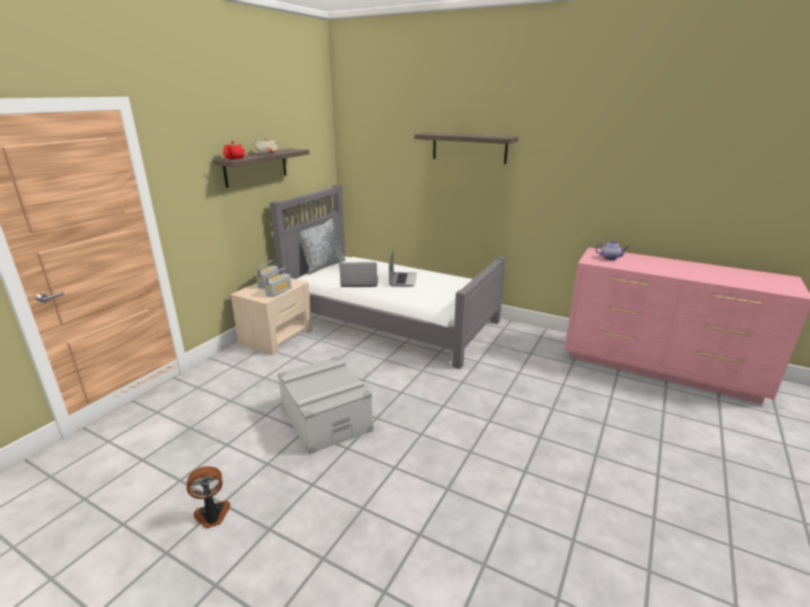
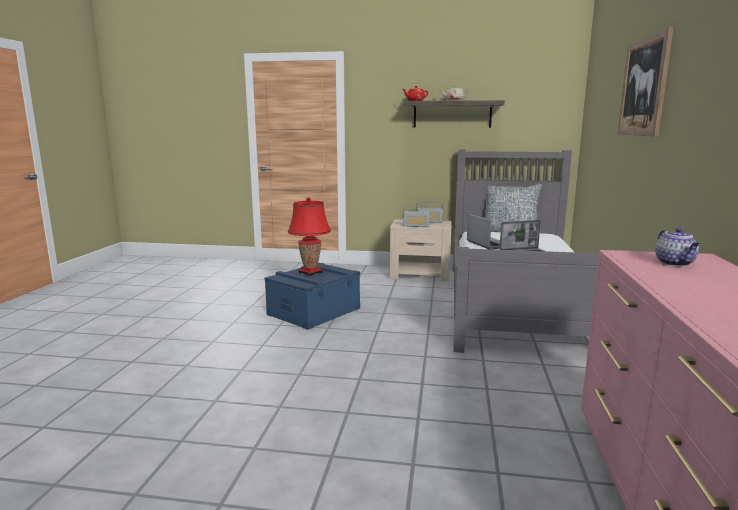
camera: 70 degrees right, 10 degrees down
fan [187,466,230,529] -> none
grey storage box [278,356,373,455] -> blue storage box [265,263,360,330]
shelf [414,133,518,164] -> picture [617,27,674,137]
none -> red table lamp [288,197,331,277]

